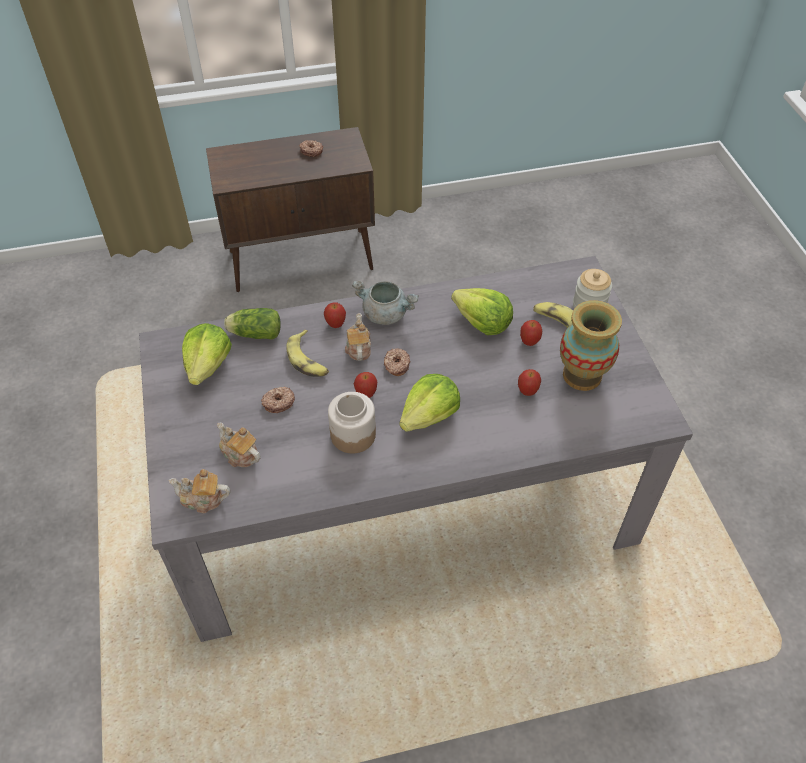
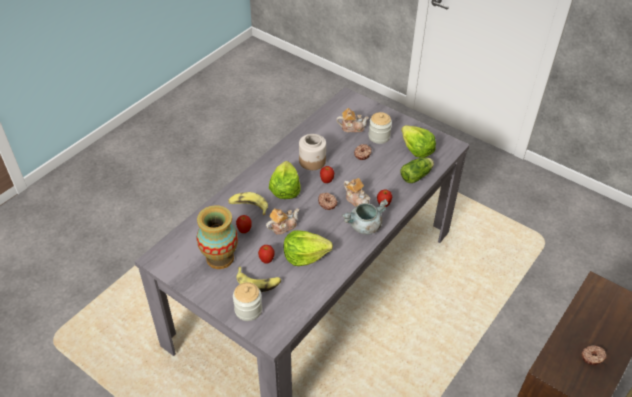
camera: 140 degrees right, 5 degrees down
teapot [169,469,230,513] -> teapot moved to [266,208,299,235]
banana [286,330,329,377] -> banana moved to [228,192,268,215]
none -> jar [368,112,392,144]

